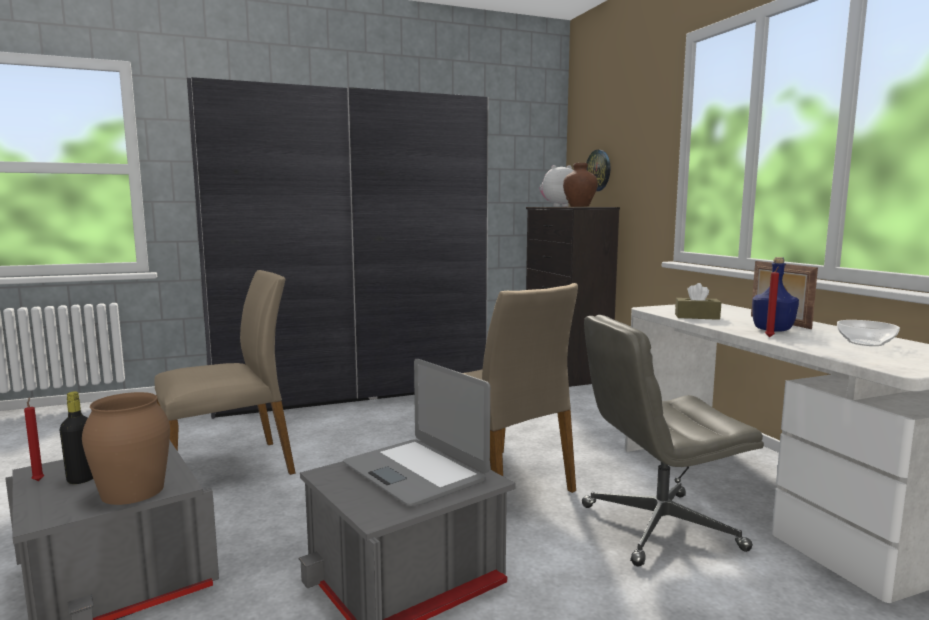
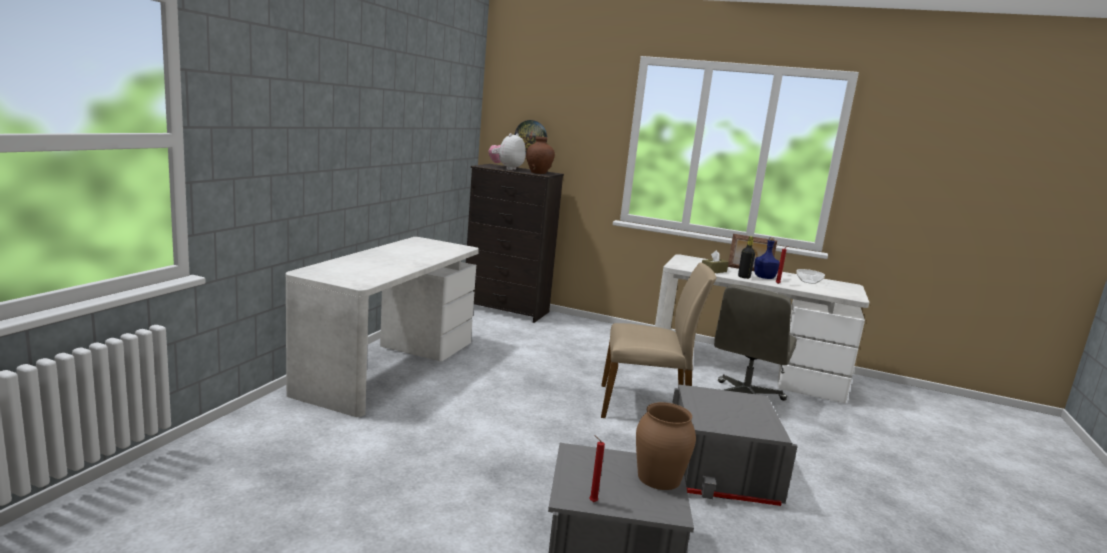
camera: 50 degrees left, 5 degrees up
black bottle [60,391,93,484] -> black bottle moved to [738,236,755,279]
beige chair [154,270,296,475] -> none
grey wardrobe [187,77,489,419] -> white desk [286,237,479,417]
laptop [343,359,490,506] -> none

